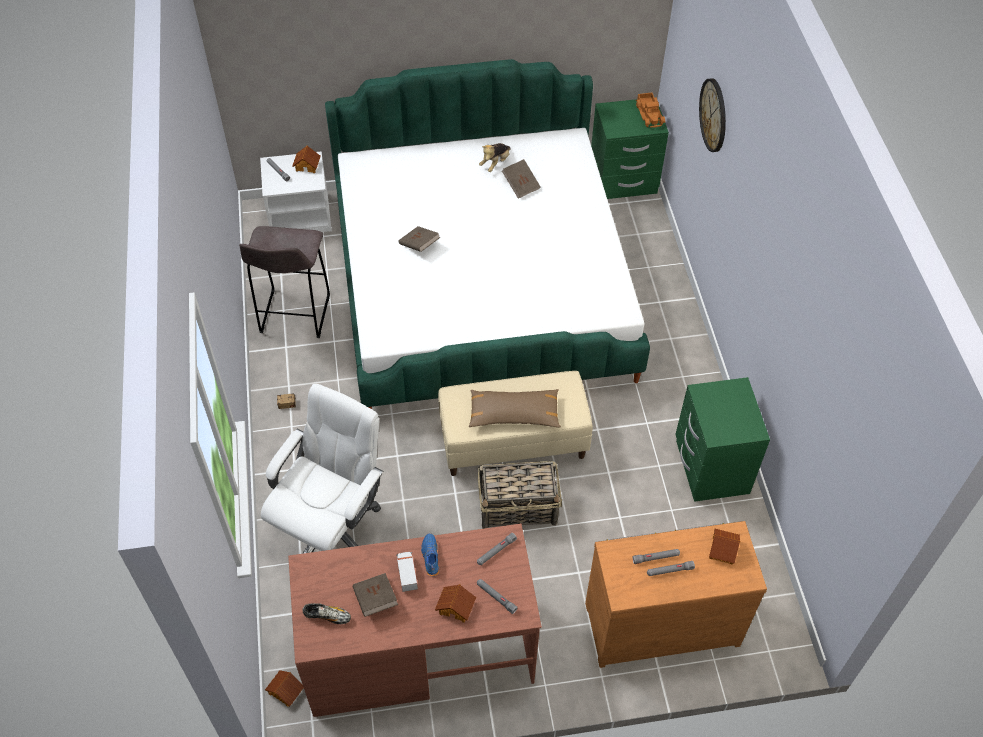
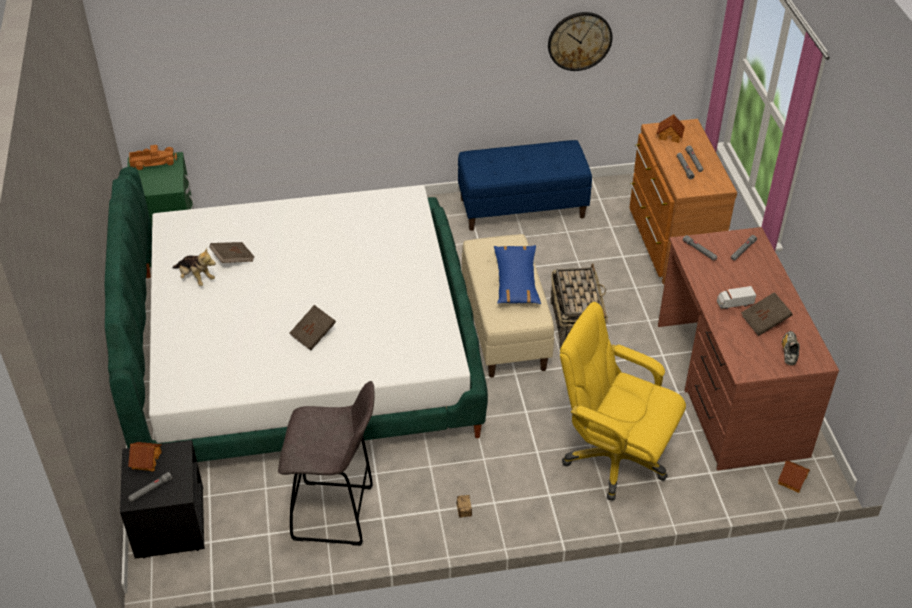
camera: 90 degrees left, 10 degrees down
white nightstand [260,151,332,232] -> black nightstand [120,440,205,559]
white office chair [261,384,383,554] -> yellow office chair [560,302,686,501]
blue shoe [421,533,439,576] -> none
toy house [435,584,476,623] -> none
brown pillow [469,389,561,427] -> blue pillow [494,245,541,304]
green nightstand [675,377,770,502] -> blue bench [458,140,592,231]
wall clock [699,78,726,152] -> wall clock moved to [548,12,613,71]

